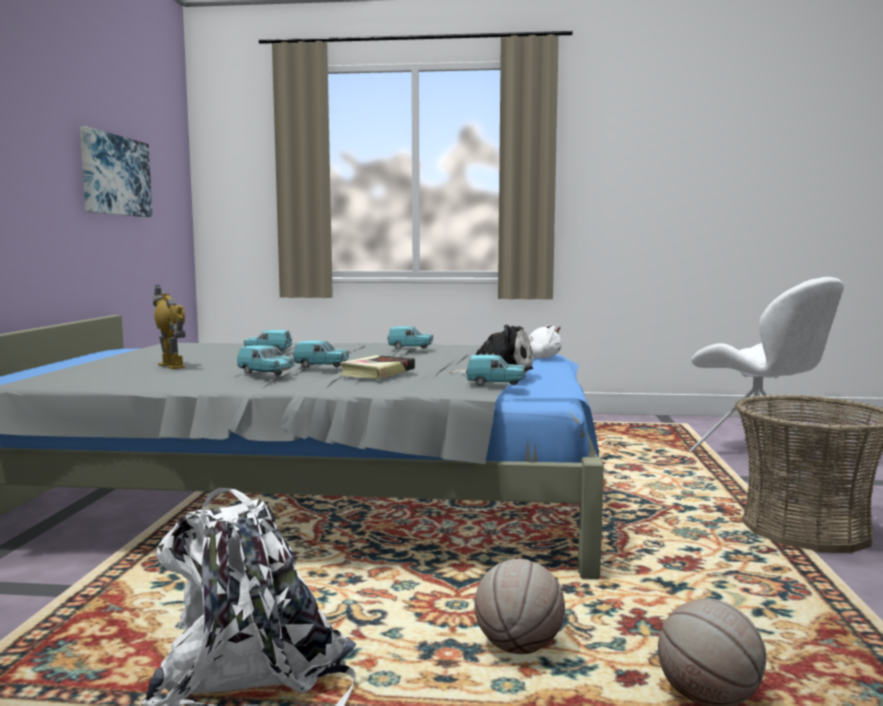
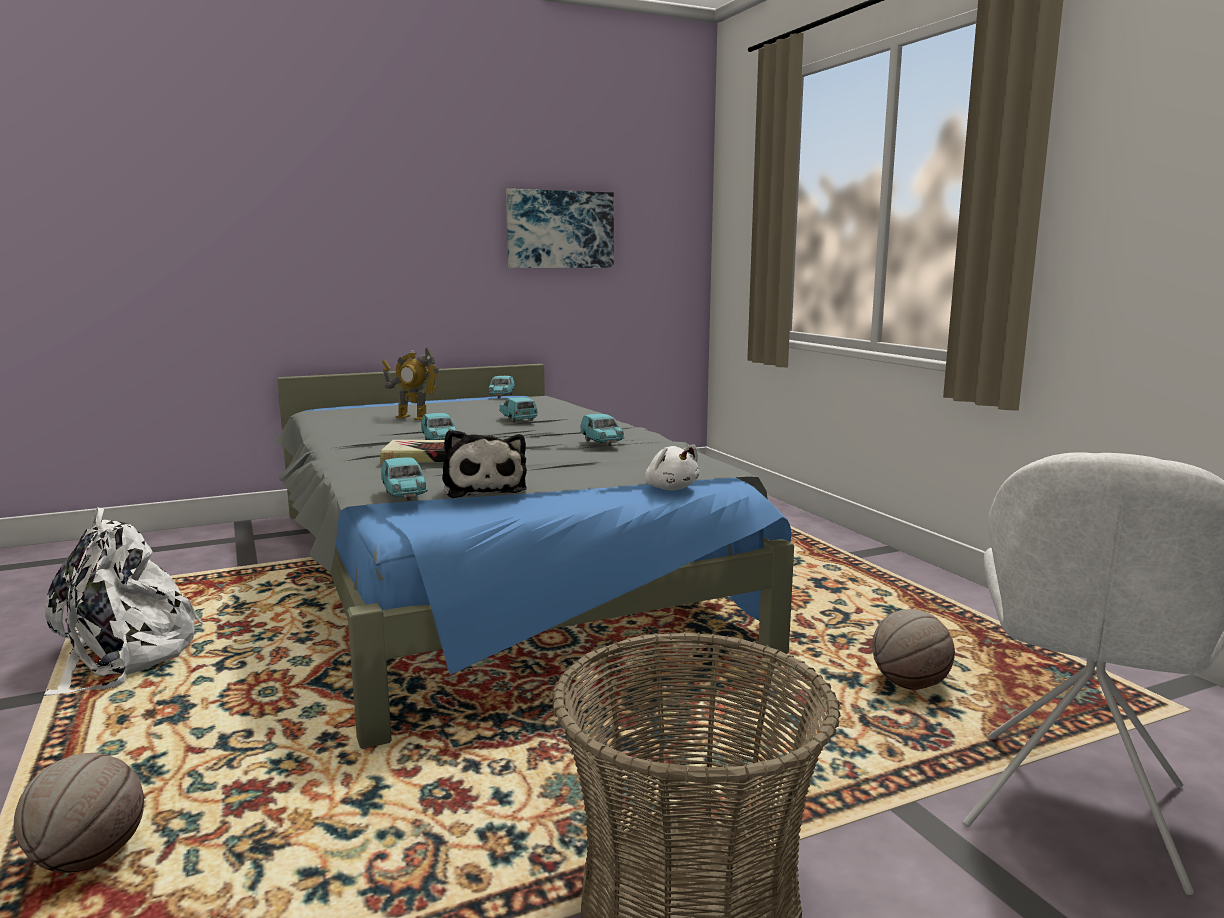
camera: 60 degrees right, 5 degrees up
toy robot [153,285,186,369] -> toy robot turned 90 degrees clockwise [382,346,440,420]
turquoise toy car [237,345,294,376] -> turquoise toy car moved to [488,376,515,398]
basketball [474,559,565,654] -> basketball moved to [872,609,955,690]

